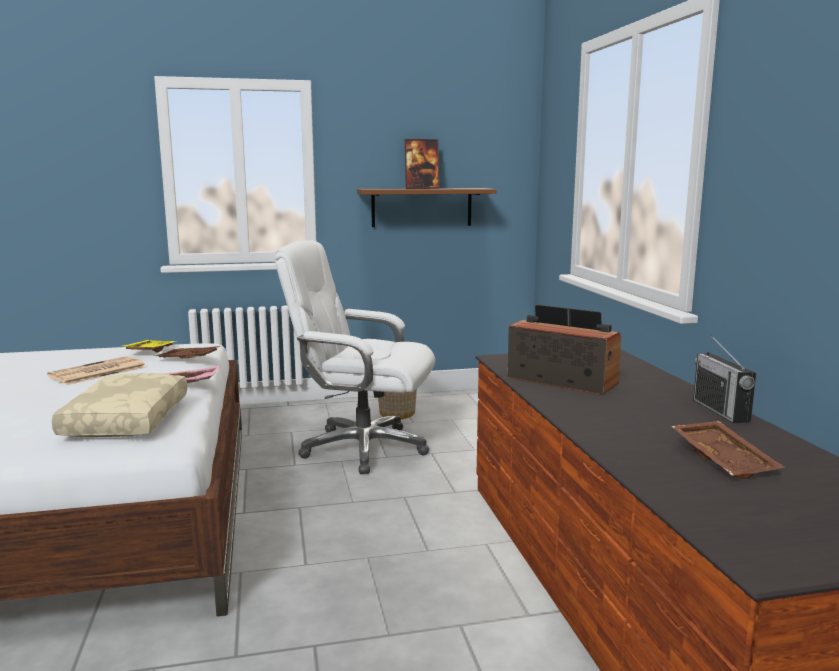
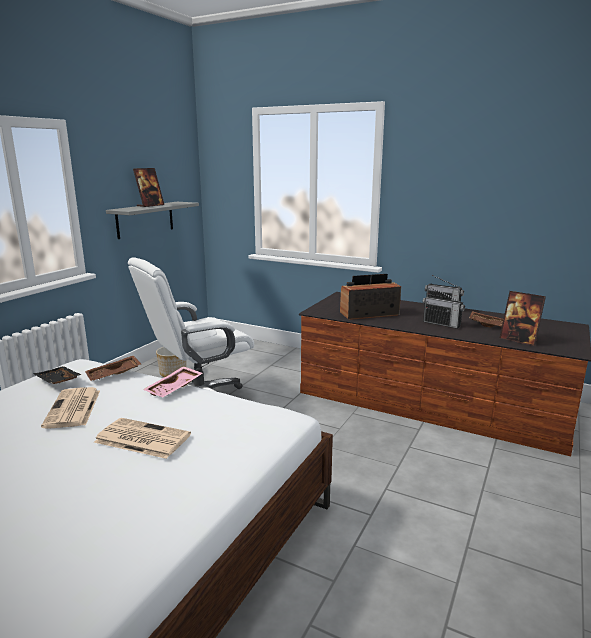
camera: 50 degrees left, 5 degrees up
beige pillow [52,373,188,437] -> none
yellow tray [123,340,177,353] -> black tray [33,366,82,384]
brown shelf [357,188,497,227] -> grey shelf [106,202,199,239]
none -> newspaper [94,418,191,459]
none -> radio [422,287,465,329]
none -> picture frame [500,291,546,346]

